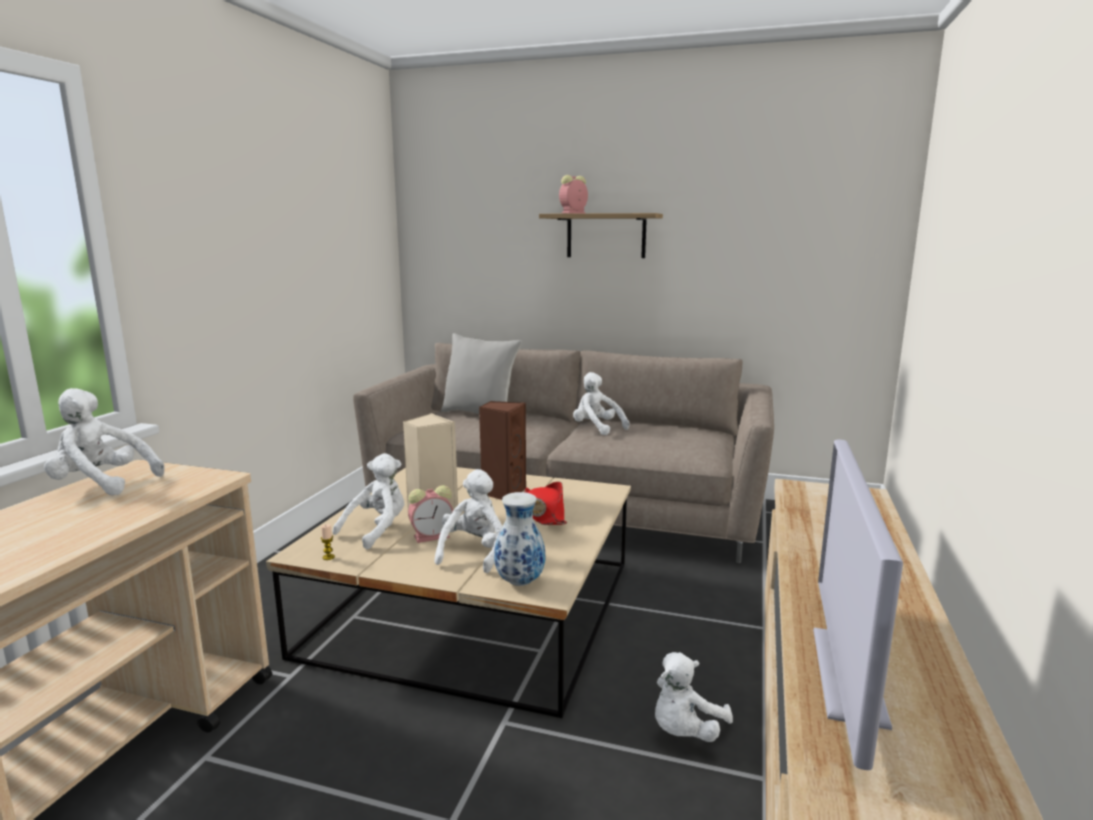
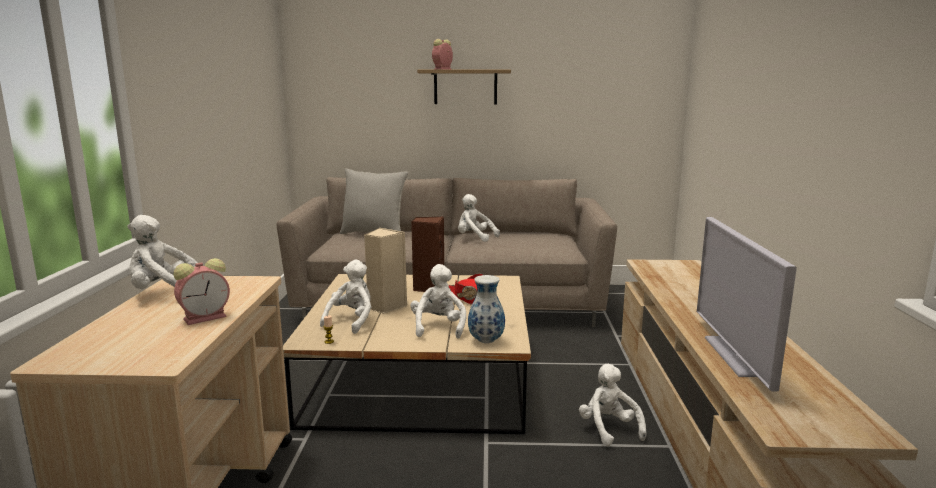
camera: 15 degrees left, 0 degrees up
alarm clock [408,485,453,543] -> alarm clock moved to [174,258,230,325]
white plush toy [655,652,733,742] -> white plush toy turned 135 degrees clockwise [579,364,647,447]

